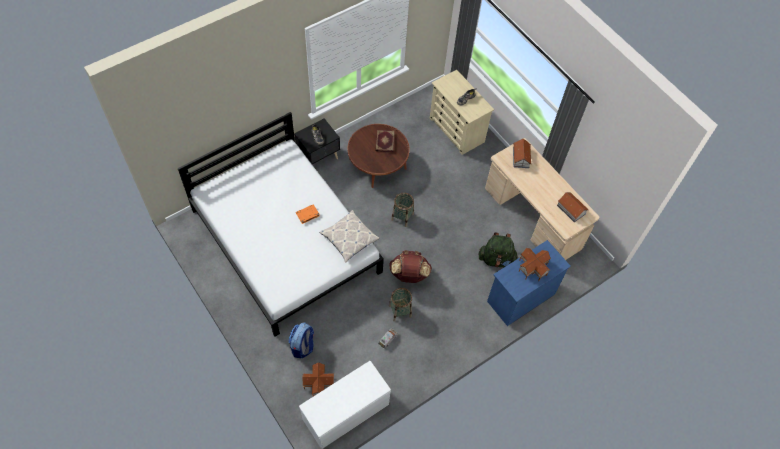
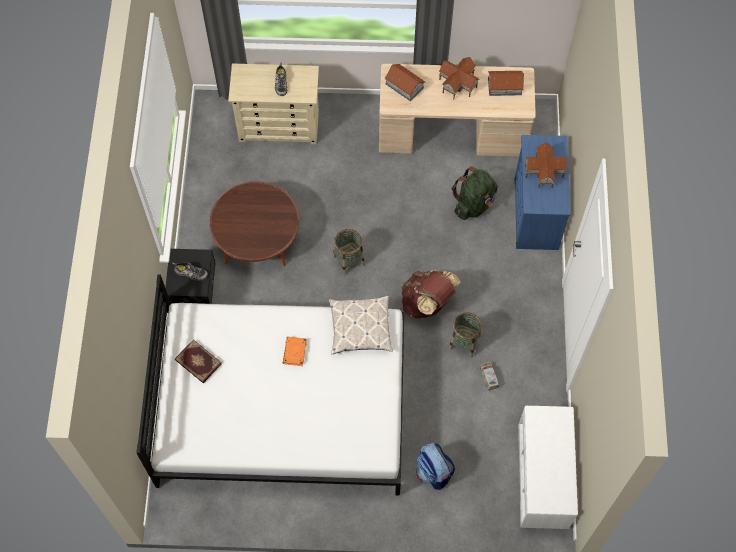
camera: 50 degrees left, 5 degrees up
toy house [302,362,334,396] -> toy house moved to [439,57,479,99]
book [375,130,395,153] -> book moved to [175,339,222,383]

